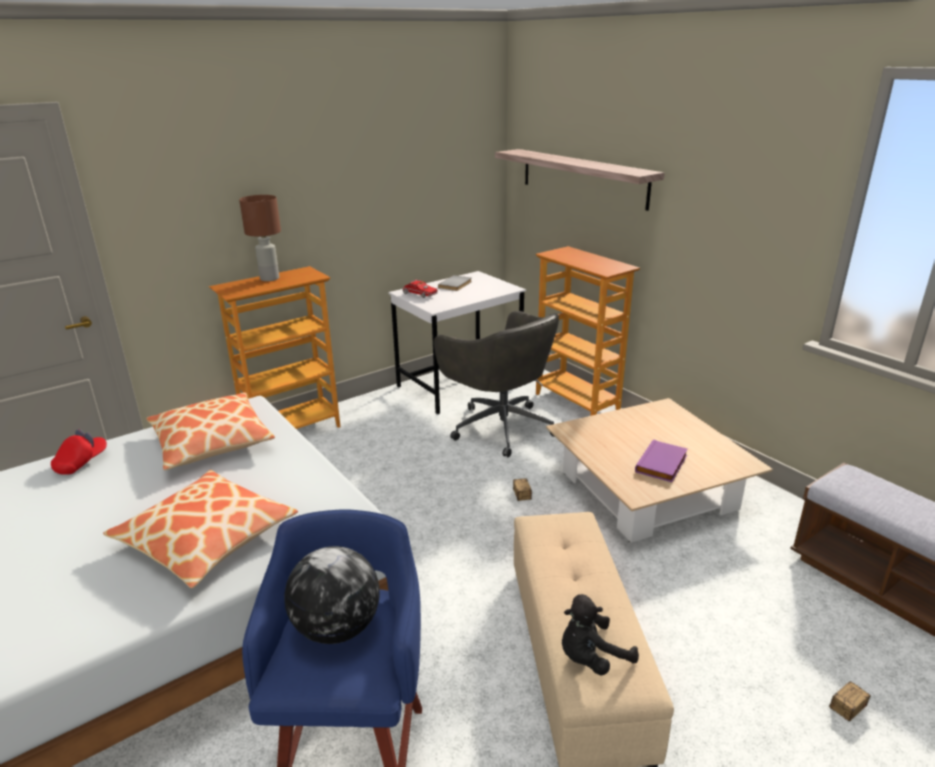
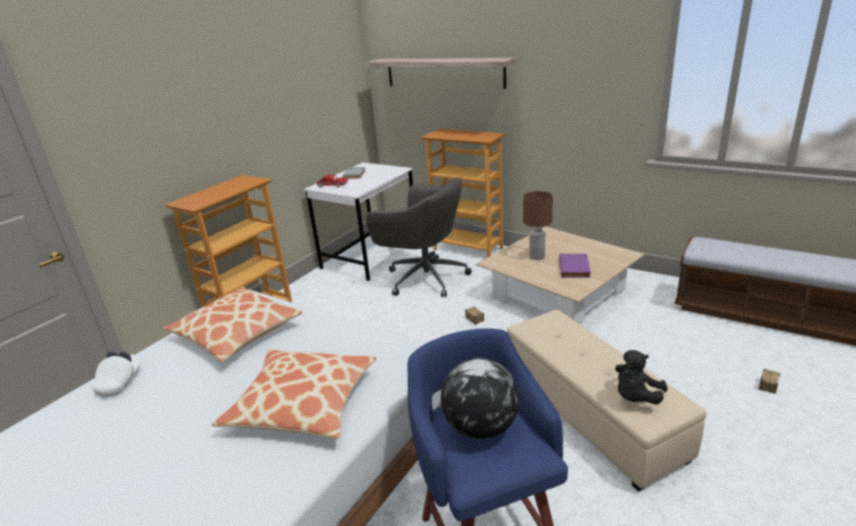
camera: 20 degrees left, 0 degrees up
red cap [51,429,107,475] -> white cap [93,351,141,397]
brown table lamp [239,195,281,281] -> brown table lamp moved to [523,191,553,260]

